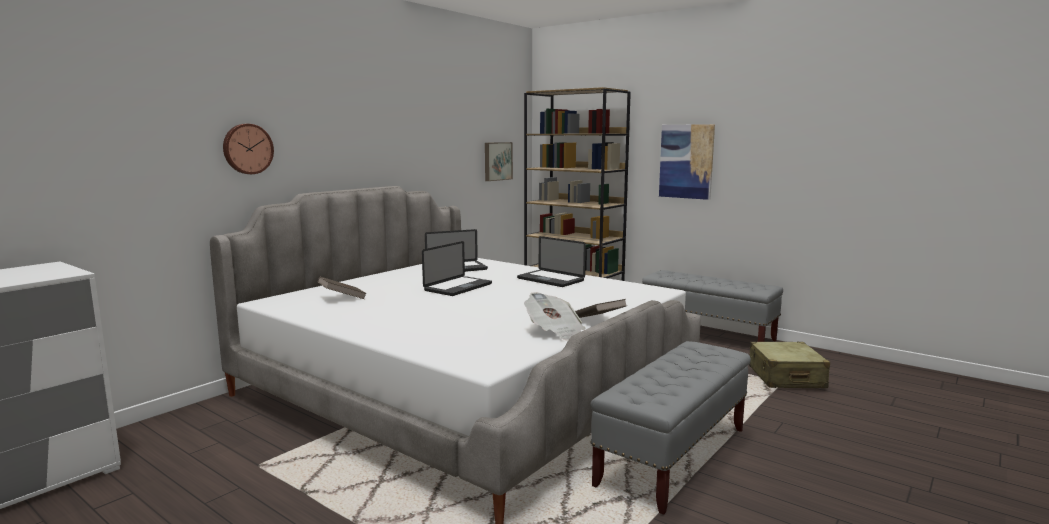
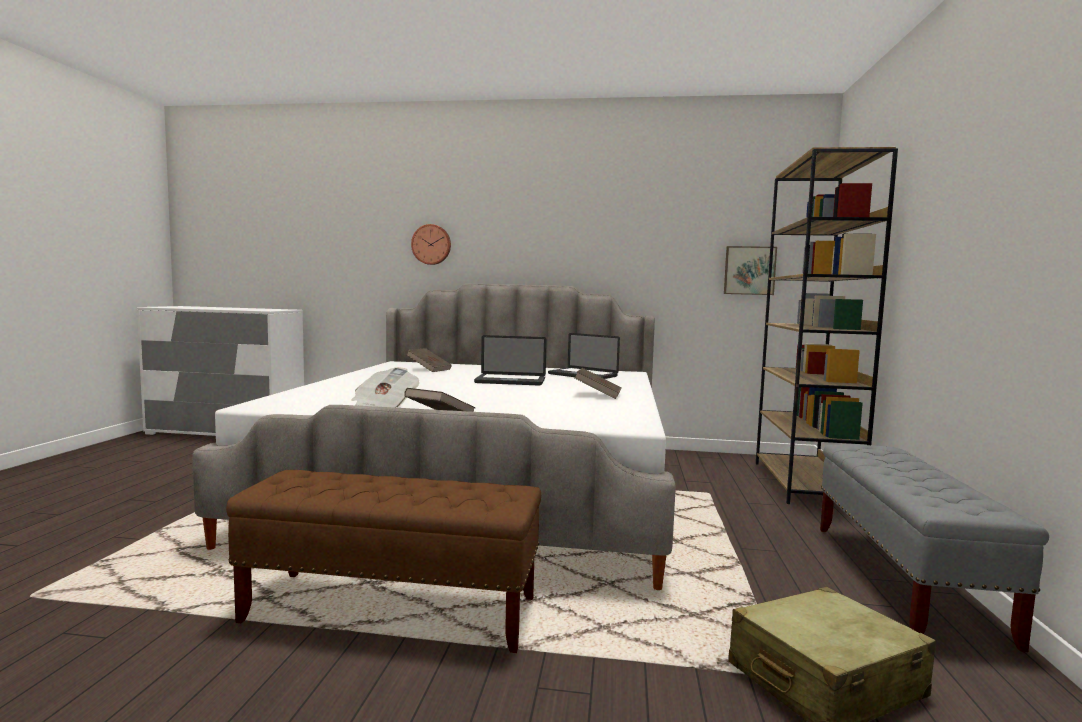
camera: 60 degrees right, 5 degrees down
laptop [517,236,586,287] -> brown book [574,368,622,399]
grey bench [590,341,751,515] -> brown bench [226,470,541,653]
picture [659,124,715,200] -> none

